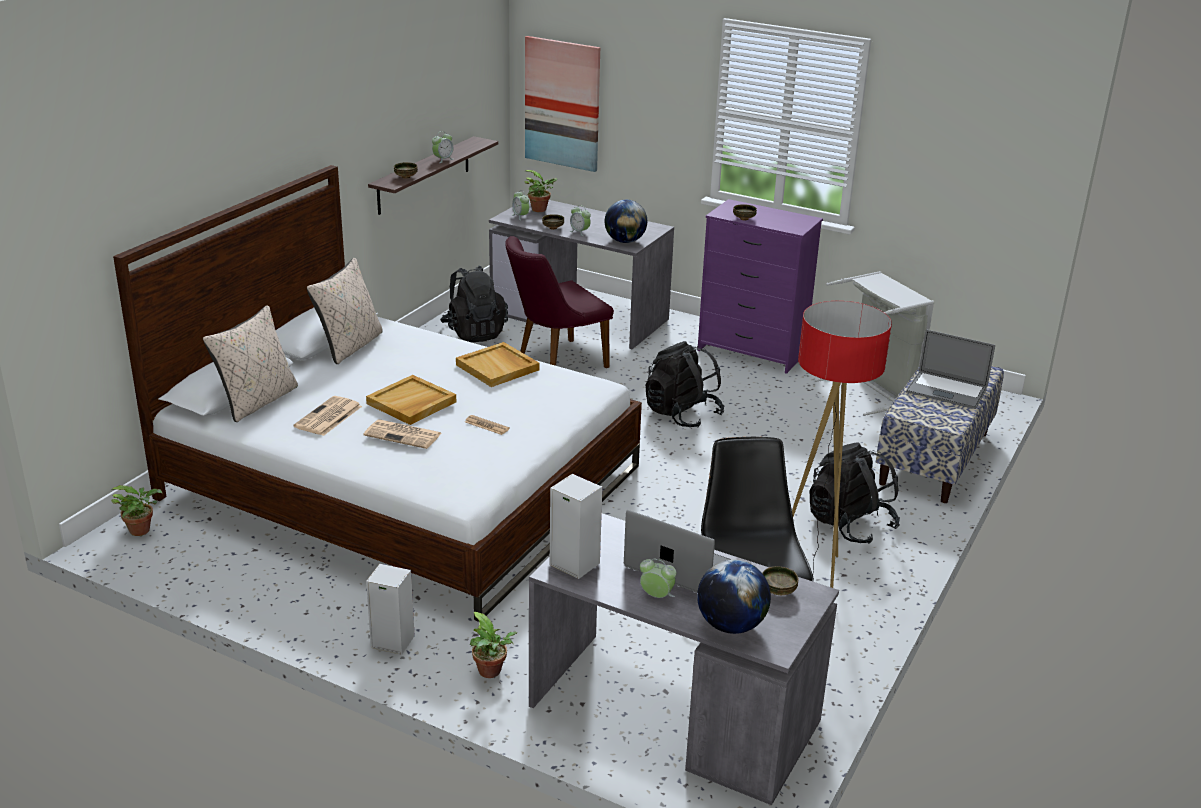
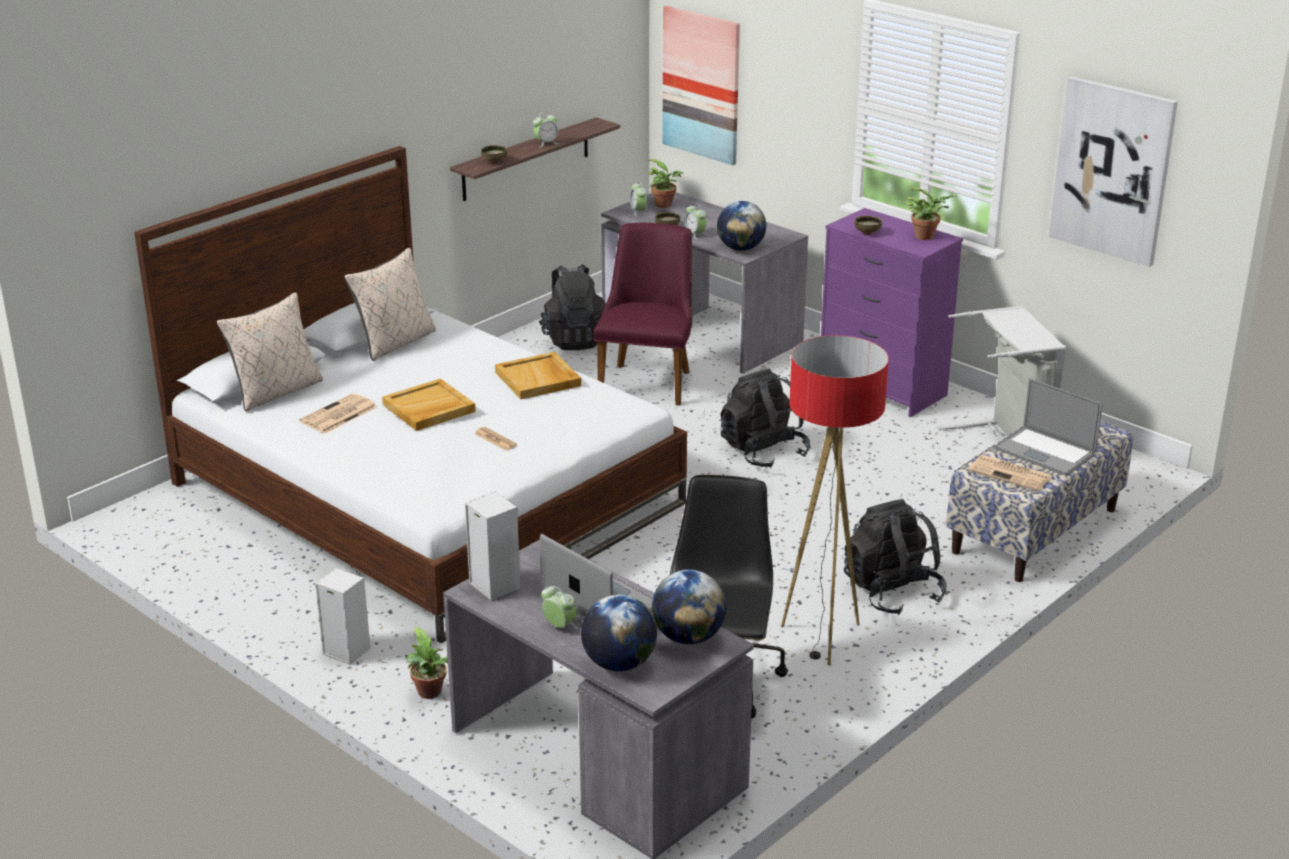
camera: 15 degrees right, 0 degrees up
potted plant [111,485,162,536] -> potted plant moved to [904,187,957,240]
newspaper [363,419,442,449] -> newspaper moved to [968,455,1052,491]
purple chair [505,236,614,368] -> purple chair turned 120 degrees clockwise [593,223,692,406]
bowl [762,566,798,595] -> globe [652,569,726,644]
none -> picture [1049,76,1178,267]

